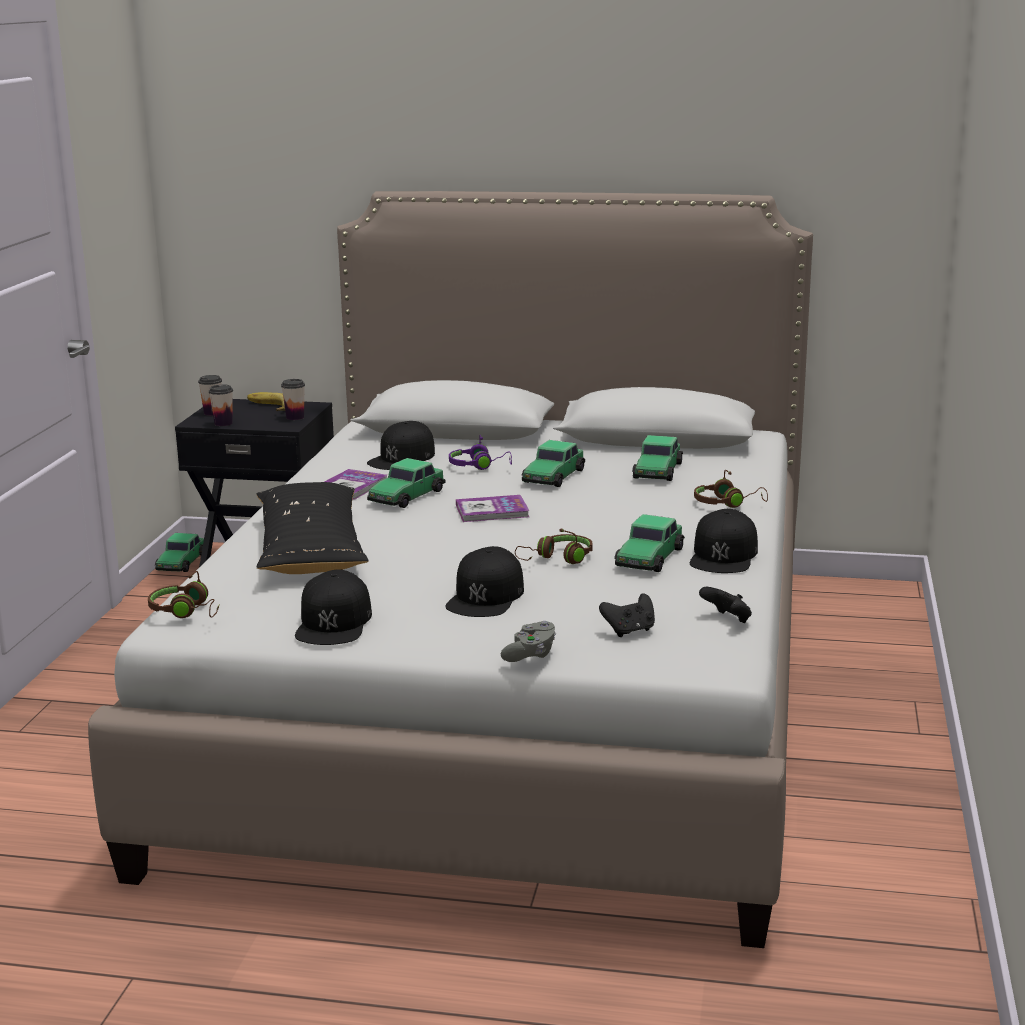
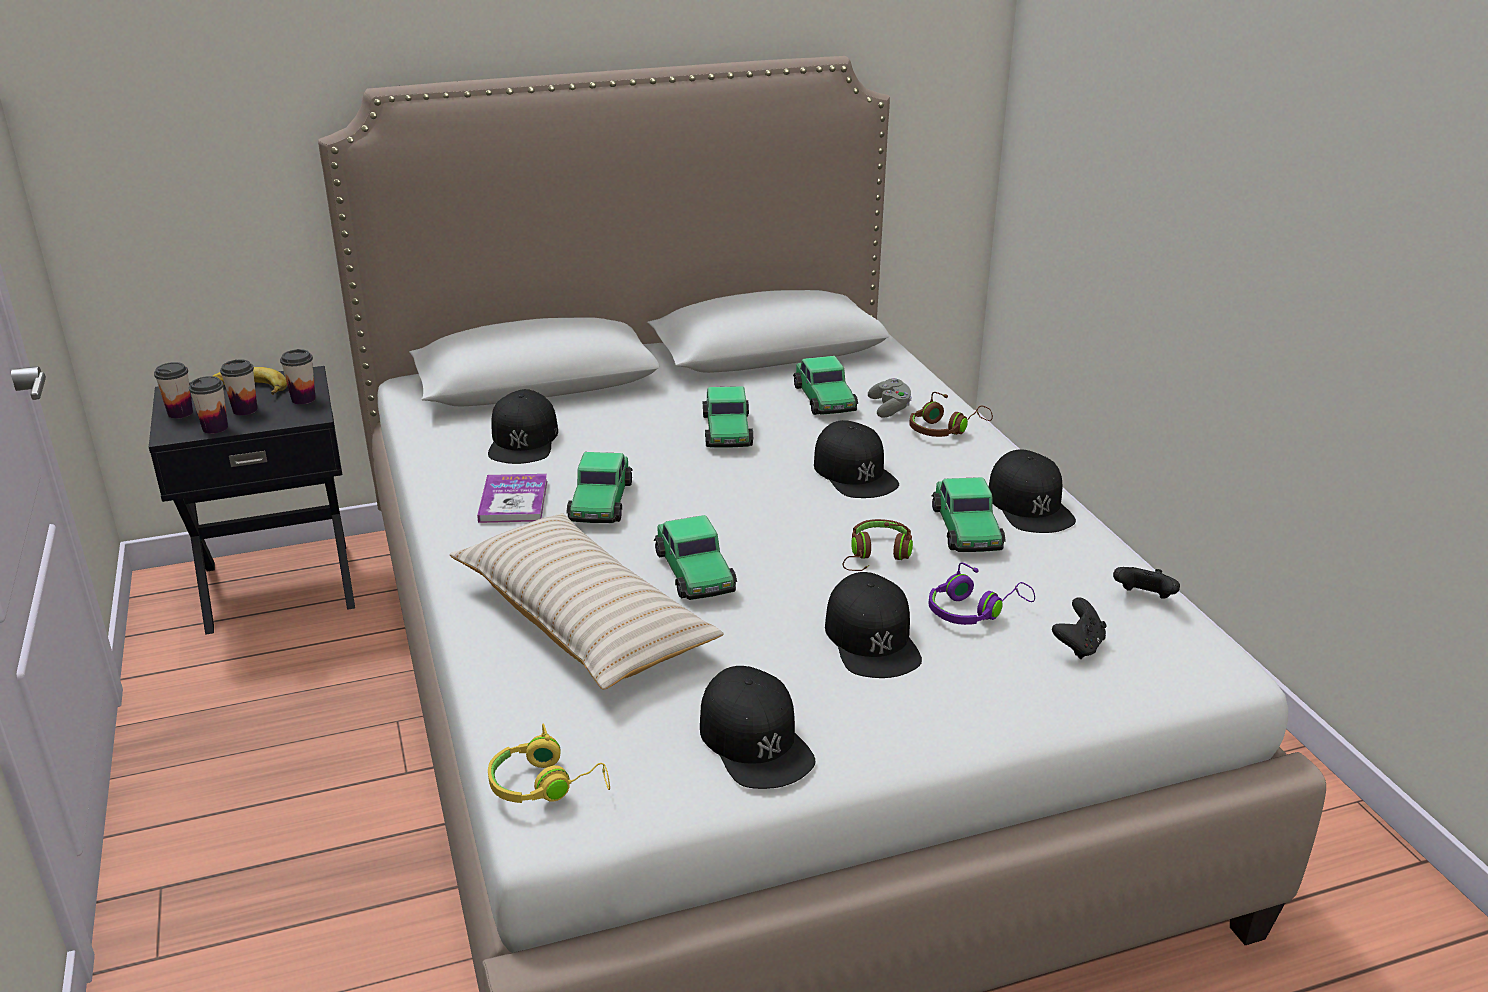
camera: 30 degrees left, 10 degrees up
brown headphones [148,571,219,618] -> yellow headphones [488,724,610,803]
toy car [155,533,204,572] -> toy car moved to [654,515,737,600]
black pillow [257,482,368,574] -> beige pillow [450,514,724,690]
purple headphones [449,435,512,470] -> purple headphones moved to [929,562,1035,625]
book [456,495,529,522] -> none
grey game controller [501,621,556,662] -> grey game controller moved to [868,378,912,418]
none -> cup [220,359,258,416]
none -> black cap [814,420,899,498]

